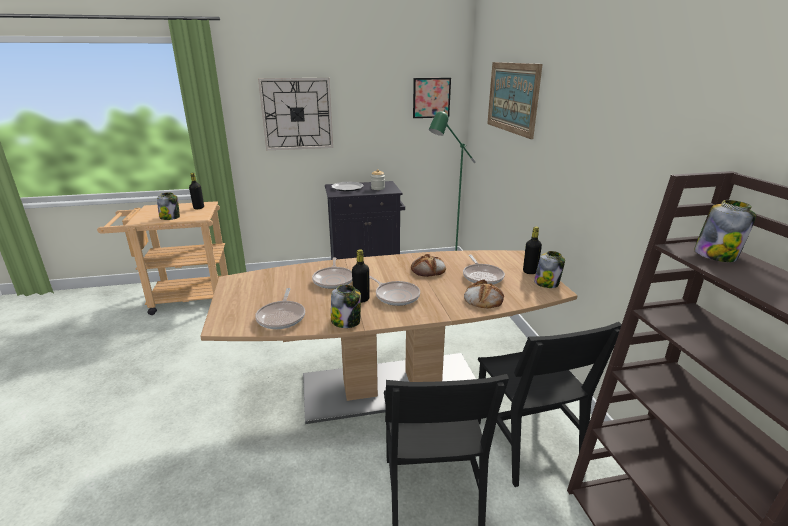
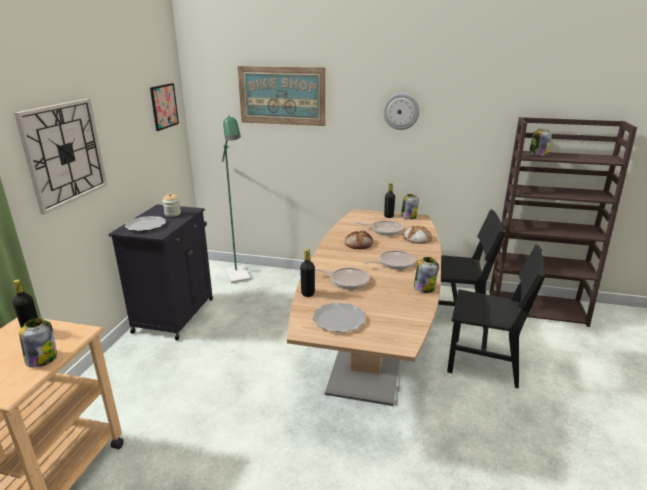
camera: 65 degrees left, 0 degrees up
frying pan [255,288,305,329] -> none
black bottle [352,249,370,303] -> black bottle moved to [300,249,315,297]
none -> plate [313,302,366,332]
none -> wall clock [383,93,420,130]

